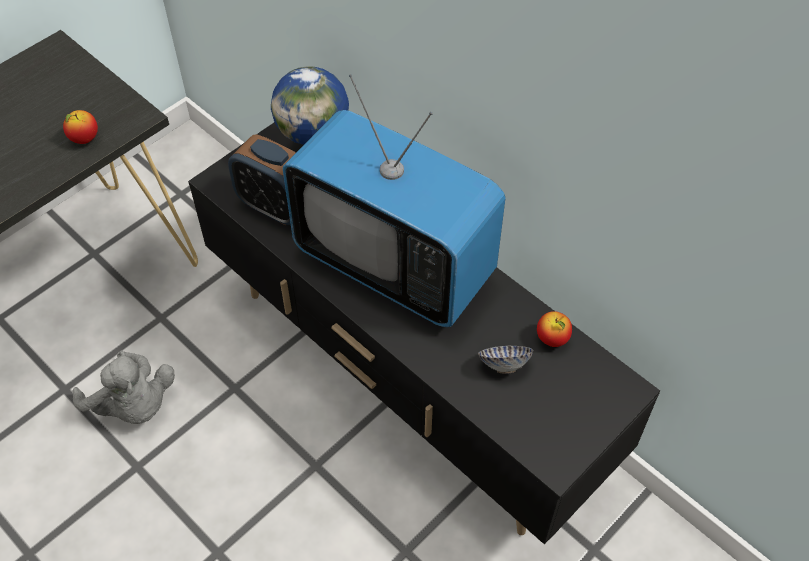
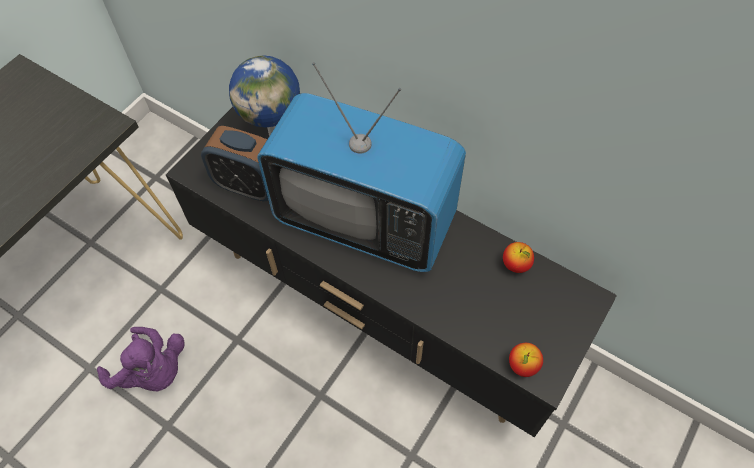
camera: 10 degrees left, 5 degrees up
apple [63,110,98,144] -> apple moved to [509,343,543,377]
grey plush toy [72,351,175,424] -> purple plush toy [97,327,185,391]
bowl [478,346,533,374] -> none

